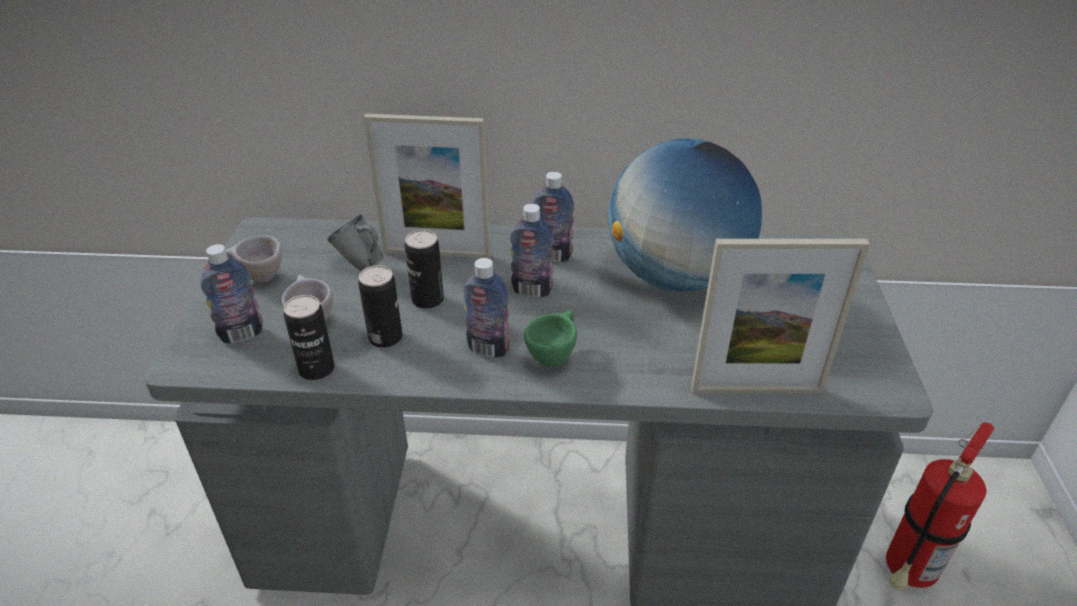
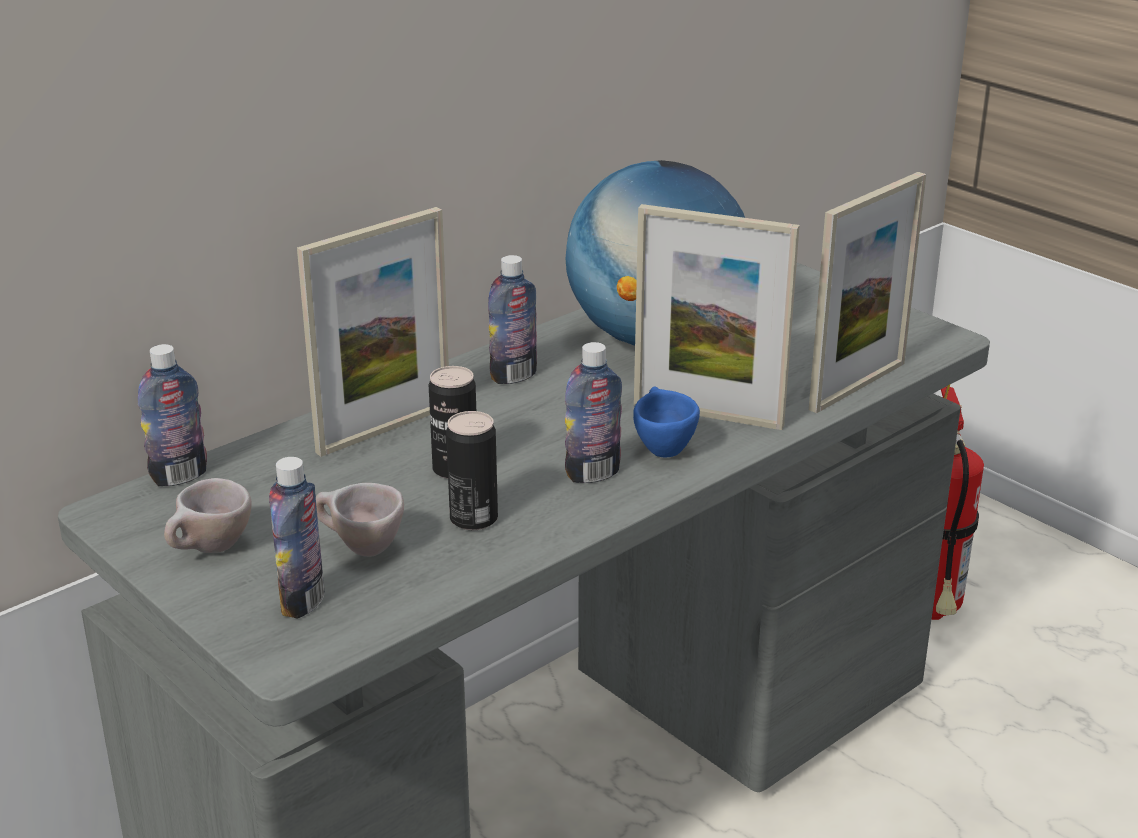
camera: 45 degrees left, 10 degrees down
can [284,295,335,380] -> none
grey mug [327,215,384,271] -> none
bottle [510,204,554,298] -> bottle moved to [138,344,207,486]
green cup [524,310,577,367] -> blue cup [633,386,700,458]
none -> picture frame [634,204,800,430]

